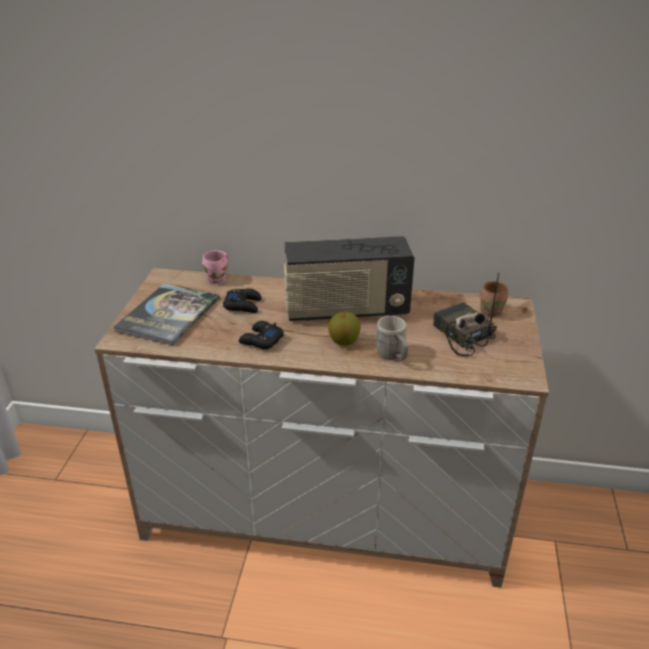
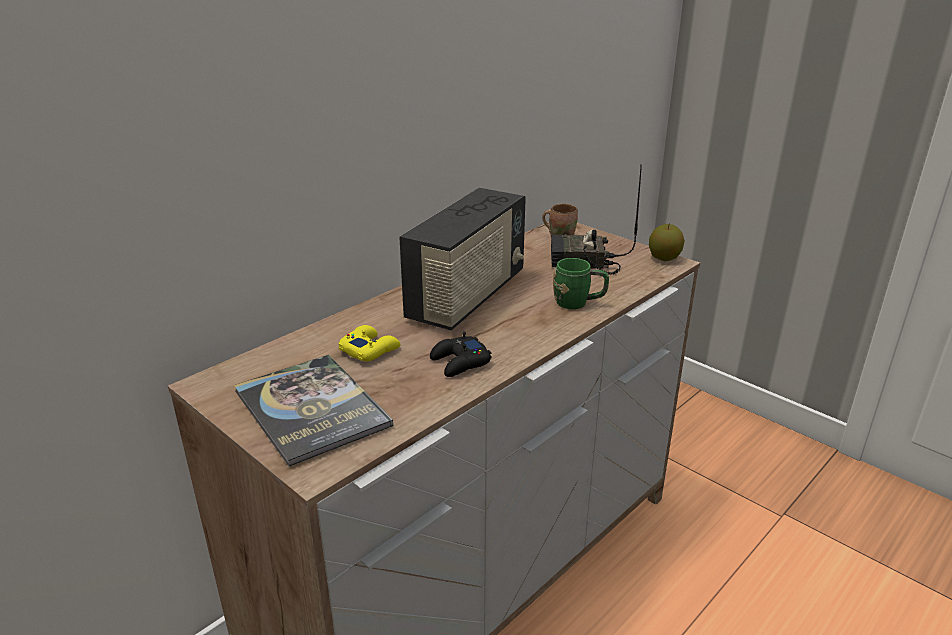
camera: 55 degrees left, 5 degrees down
pink mug [202,250,229,284] -> none
black game controller [223,288,262,313] -> yellow game controller [338,325,401,362]
apple [328,311,361,345] -> apple moved to [649,223,685,261]
grey mug [375,316,408,360] -> green mug [553,258,609,309]

